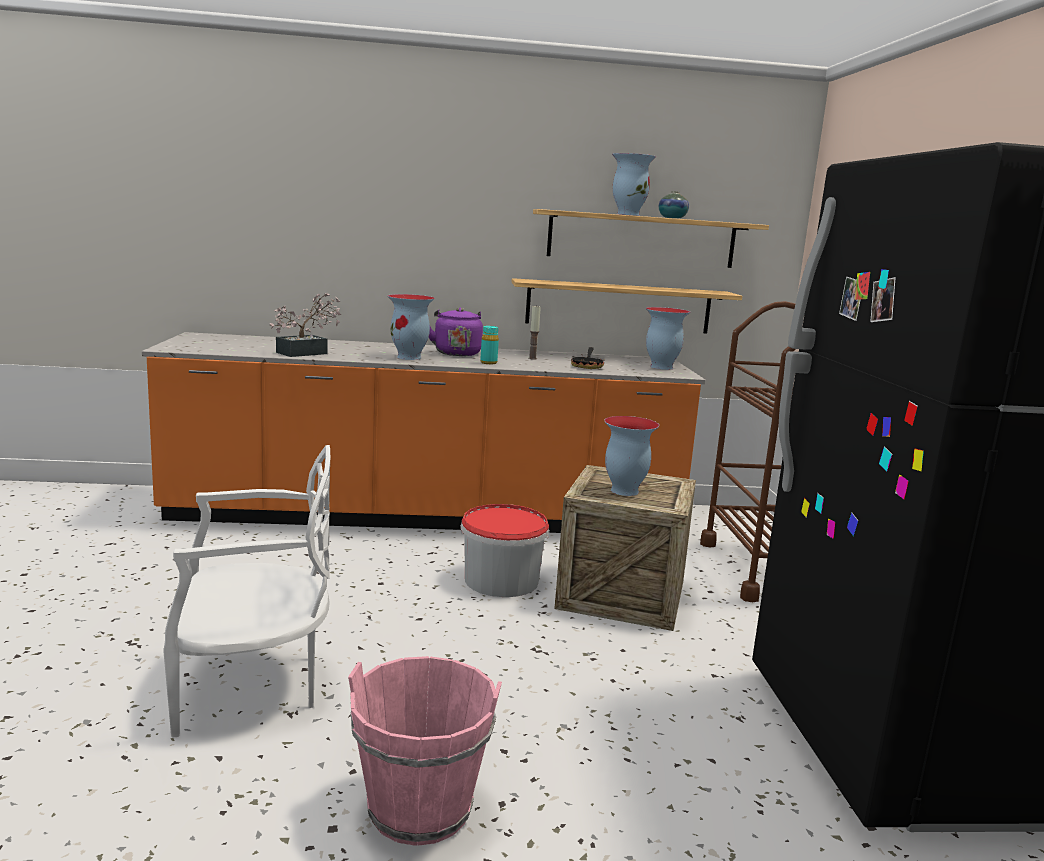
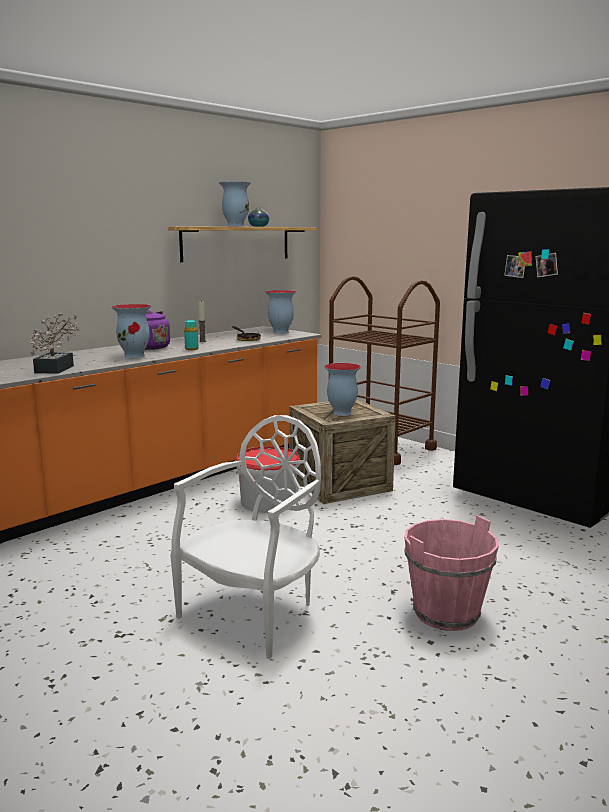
camera: 40 degrees left, 0 degrees up
shelf [511,278,742,333] -> none

